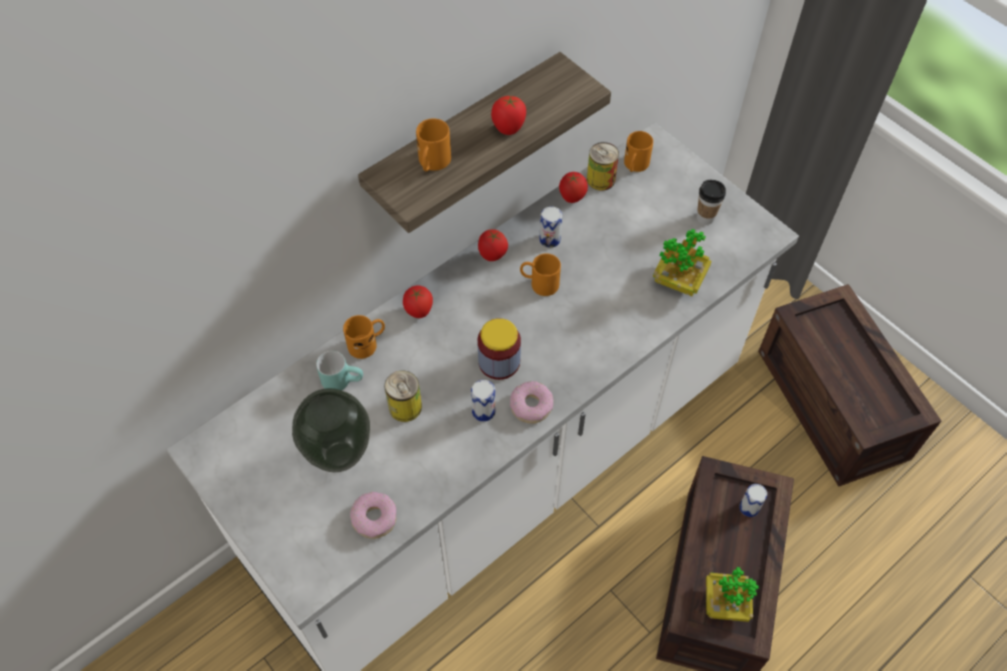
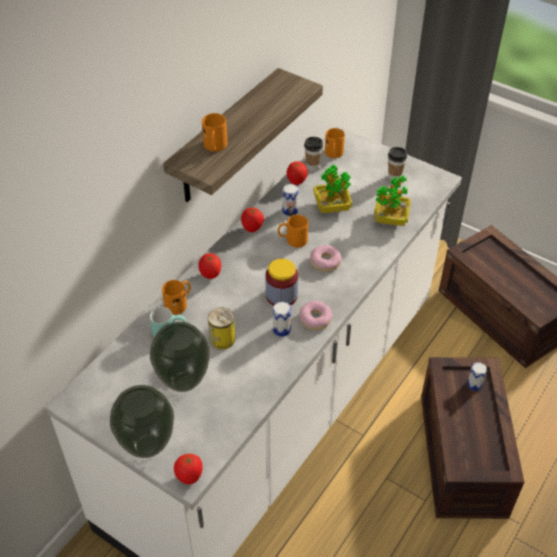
camera: 15 degrees left, 10 degrees down
donut [350,492,396,539] -> donut moved to [310,245,342,272]
tomato [491,96,526,135] -> tomato moved to [174,454,203,485]
can [587,142,619,191] -> cup [304,137,323,171]
potted plant [706,567,759,622] -> potted plant moved to [314,165,352,213]
none -> vase [110,385,174,458]

